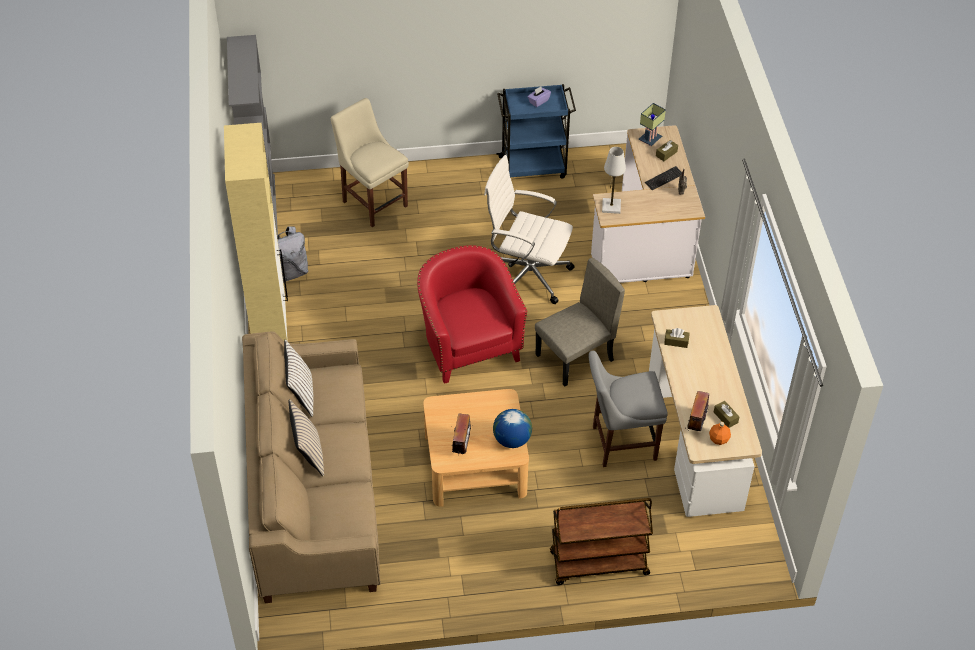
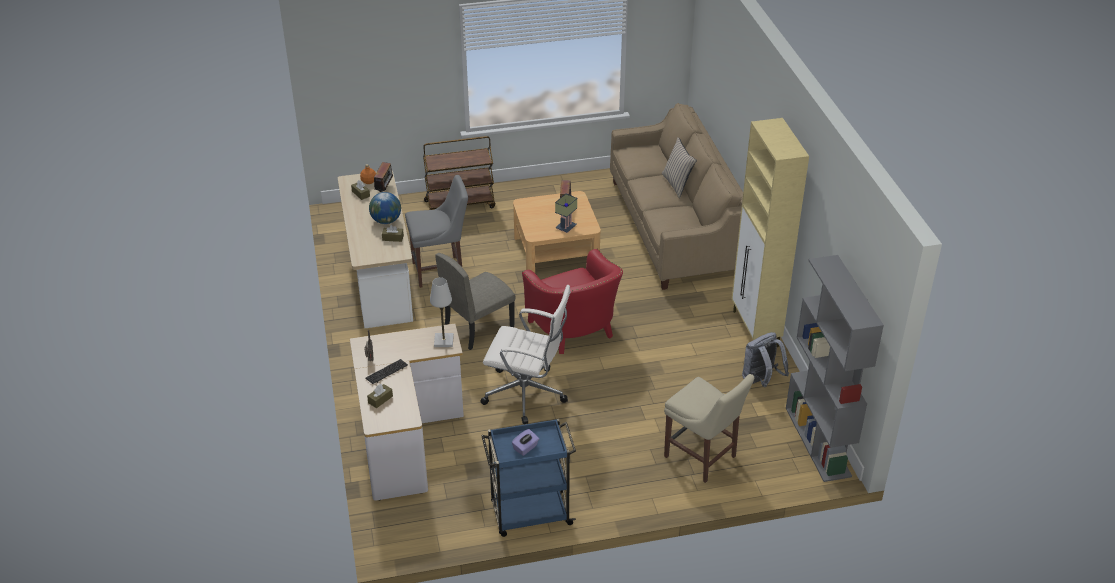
camera: 175 degrees right, 10 degrees down
white pillow [284,339,314,417] -> none
globe [493,409,532,448] -> globe moved to [369,192,401,224]
table lamp [639,103,666,146] -> table lamp moved to [555,194,577,233]

